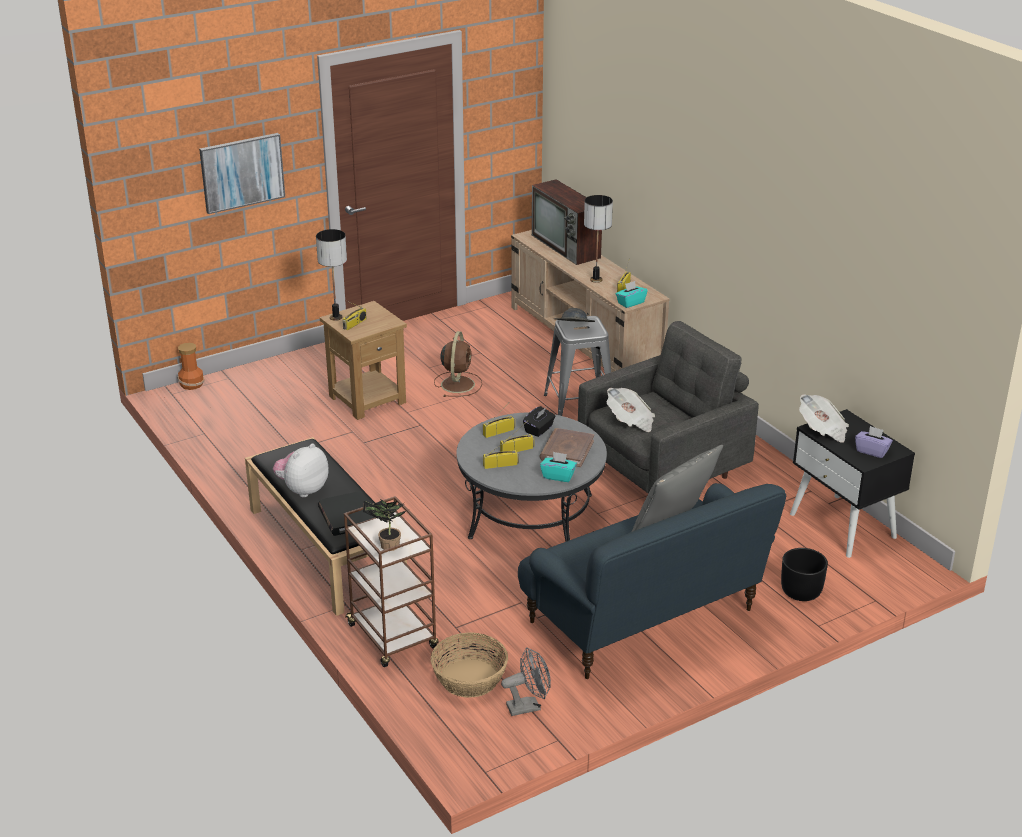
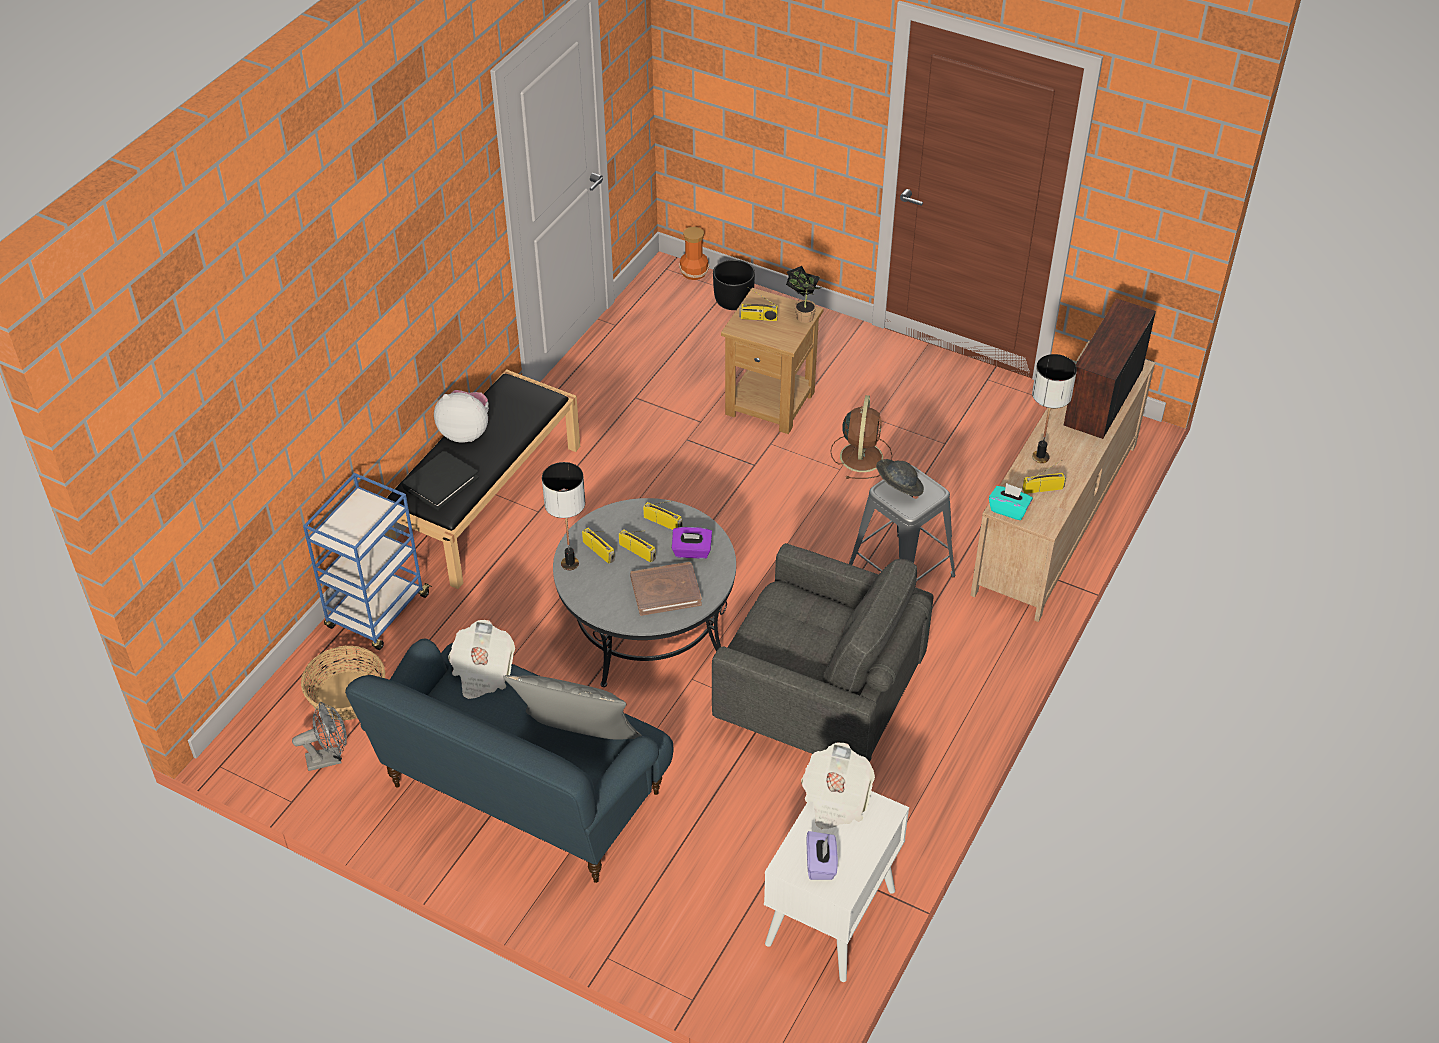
camera: 60 degrees right, 15 degrees up
picture [199,133,285,214] -> none
table lamp [316,229,347,321] -> table lamp moved to [542,462,585,570]
brown cart [344,496,438,667] -> blue cart [303,473,432,650]
potted plant [363,498,408,551] -> potted plant moved to [786,266,822,323]
brown fan [434,331,482,397] -> brown fan turned 60 degrees counterclockwise [830,395,892,479]
grey fan [501,647,551,716] -> grey fan turned 60 degrees counterclockwise [292,702,347,771]
black tissue box [523,406,555,437] -> purple tissue box [672,527,712,559]
turquoise tissue box [540,452,577,482] -> none
newspaper [607,388,655,432] -> newspaper moved to [448,620,515,699]
black planter [781,548,828,601] -> black planter moved to [713,260,755,310]
black nightstand [790,409,915,558] -> white nightstand [764,791,909,982]

